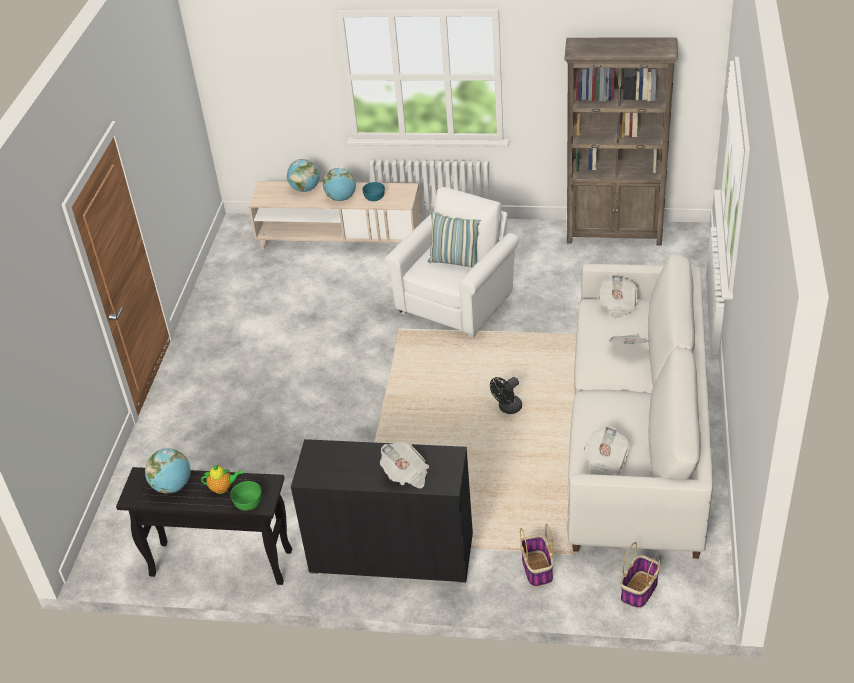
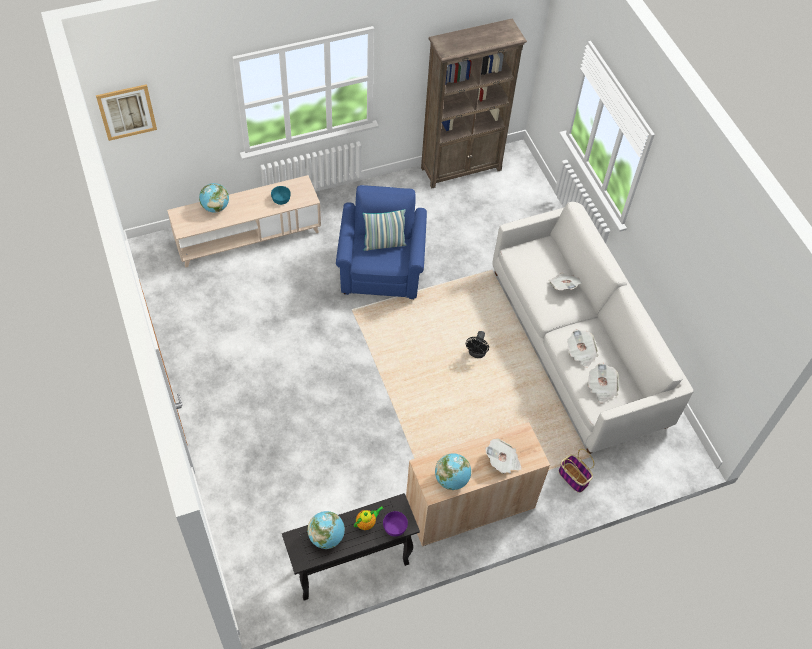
camera: 35 degrees left, 15 degrees up
green bowl [231,481,262,511] -> purple bowl [383,511,408,537]
black cabinet [291,439,473,583] -> beige cabinet [406,422,550,547]
globe [323,168,356,201] -> globe moved to [435,453,471,490]
white armchair [385,187,519,338] -> blue armchair [336,185,427,299]
newspaper [599,274,638,319] -> newspaper moved to [567,329,599,368]
basket [621,542,661,608] -> none
none -> picture [96,84,157,141]

